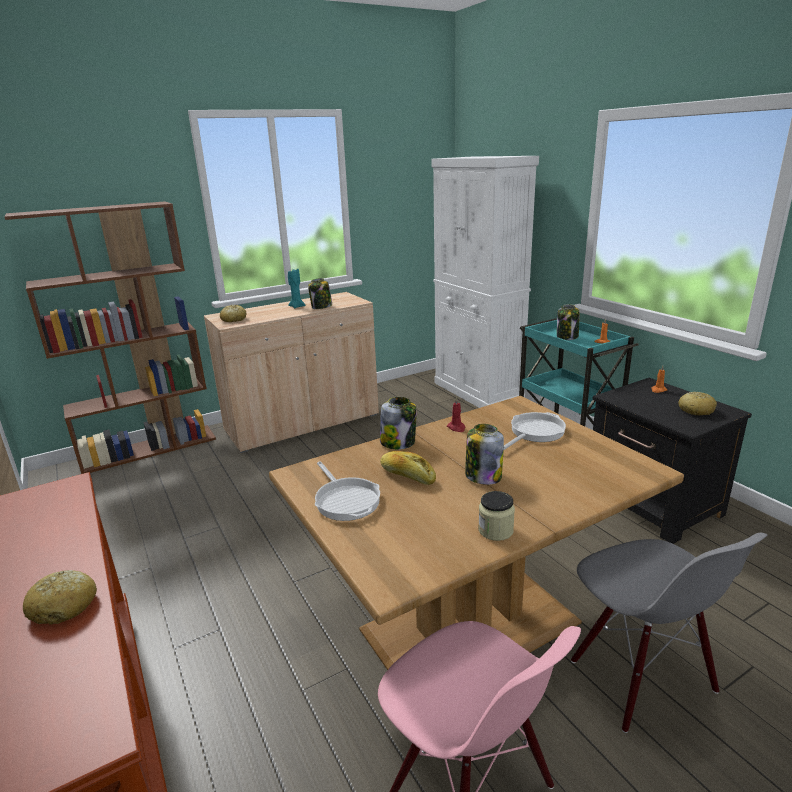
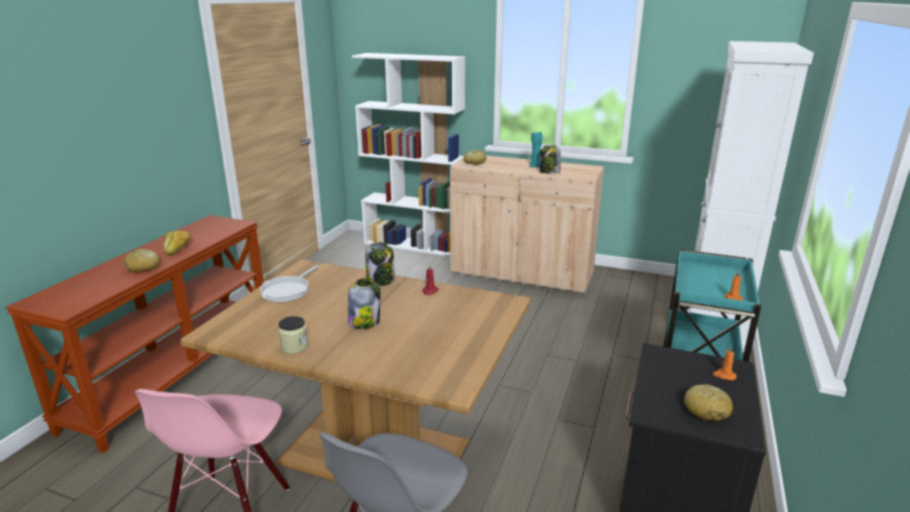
camera: 50 degrees right, 0 degrees up
brown bookcase [4,202,216,474] -> white bookcase [352,53,465,257]
bread [380,451,436,485] -> bread moved to [164,231,190,255]
frying pan [504,412,566,450] -> none
jar [557,304,579,340] -> none

